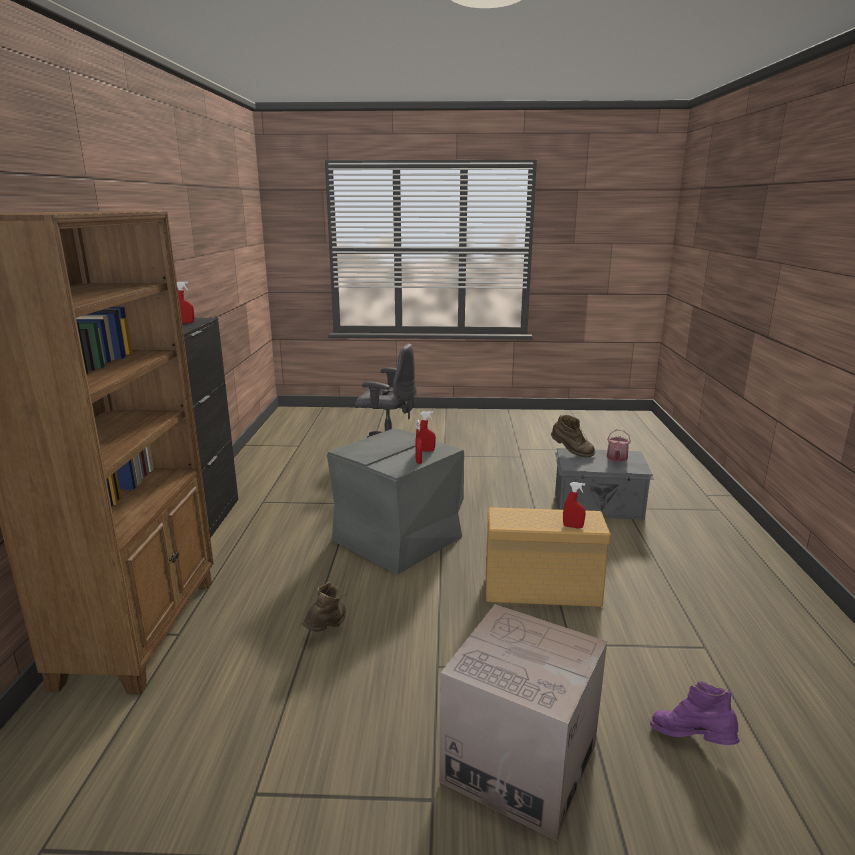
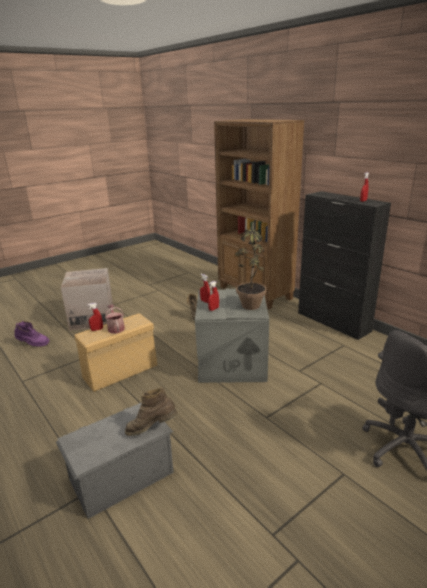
camera: 140 degrees right, 5 degrees up
watering can [607,429,631,462] -> watering can moved to [105,304,125,334]
none -> potted plant [235,226,266,310]

